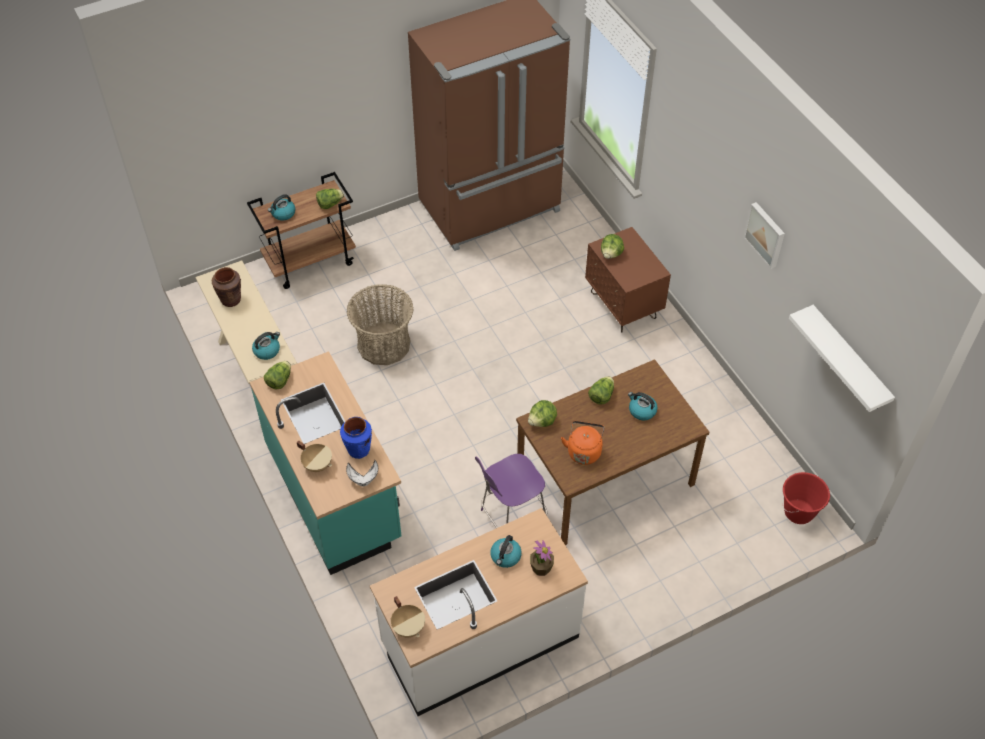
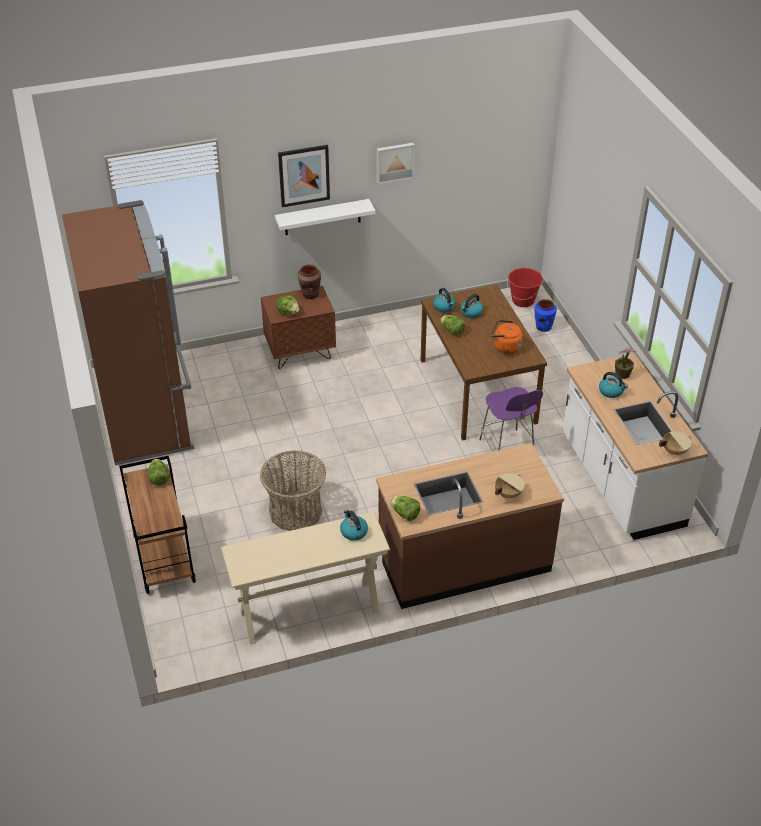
camera: 80 degrees left, 10 degrees down
brown vase [212,267,241,307] -> brown vase moved to [298,265,321,299]
turquoise counter [250,351,401,575] -> brown counter [376,443,564,609]
kettle [268,194,295,220] -> kettle moved to [433,288,456,312]
blue vase [340,417,372,459] -> blue vase moved to [534,299,557,332]
white bowl [346,460,378,486] -> none
lettuce [528,400,557,427] -> none
white shelf [789,305,895,412] -> white shelf moved to [275,199,375,235]
none -> picture [278,145,330,207]

